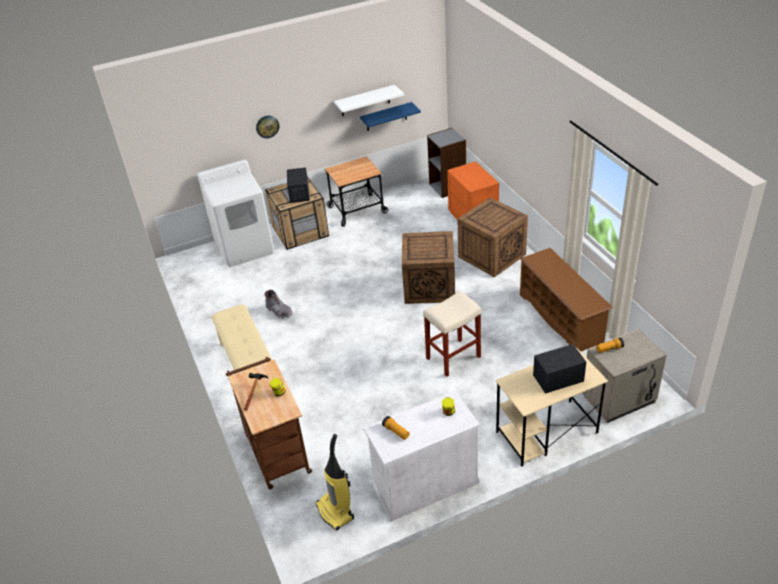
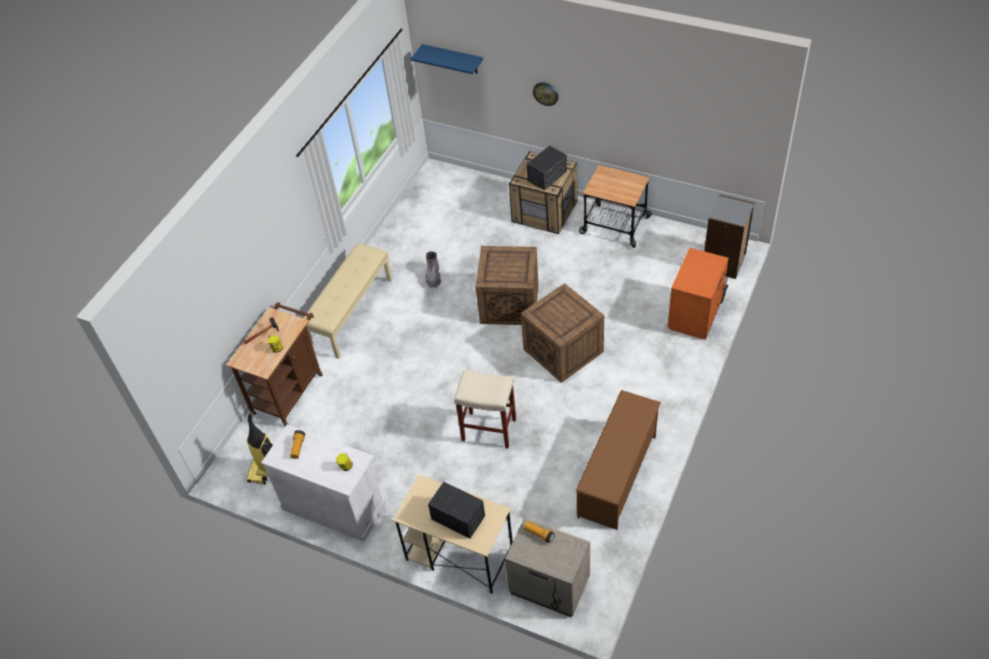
camera: 50 degrees right, 10 degrees up
white washing machine [197,160,274,268] -> none
white shelf [334,85,404,116] -> none
blue shelf [360,102,421,131] -> blue shelf moved to [411,44,483,74]
crate [457,198,528,277] -> crate moved to [475,246,538,325]

